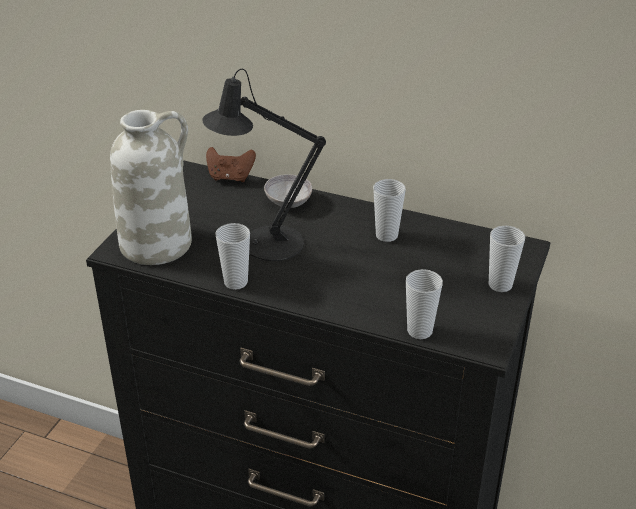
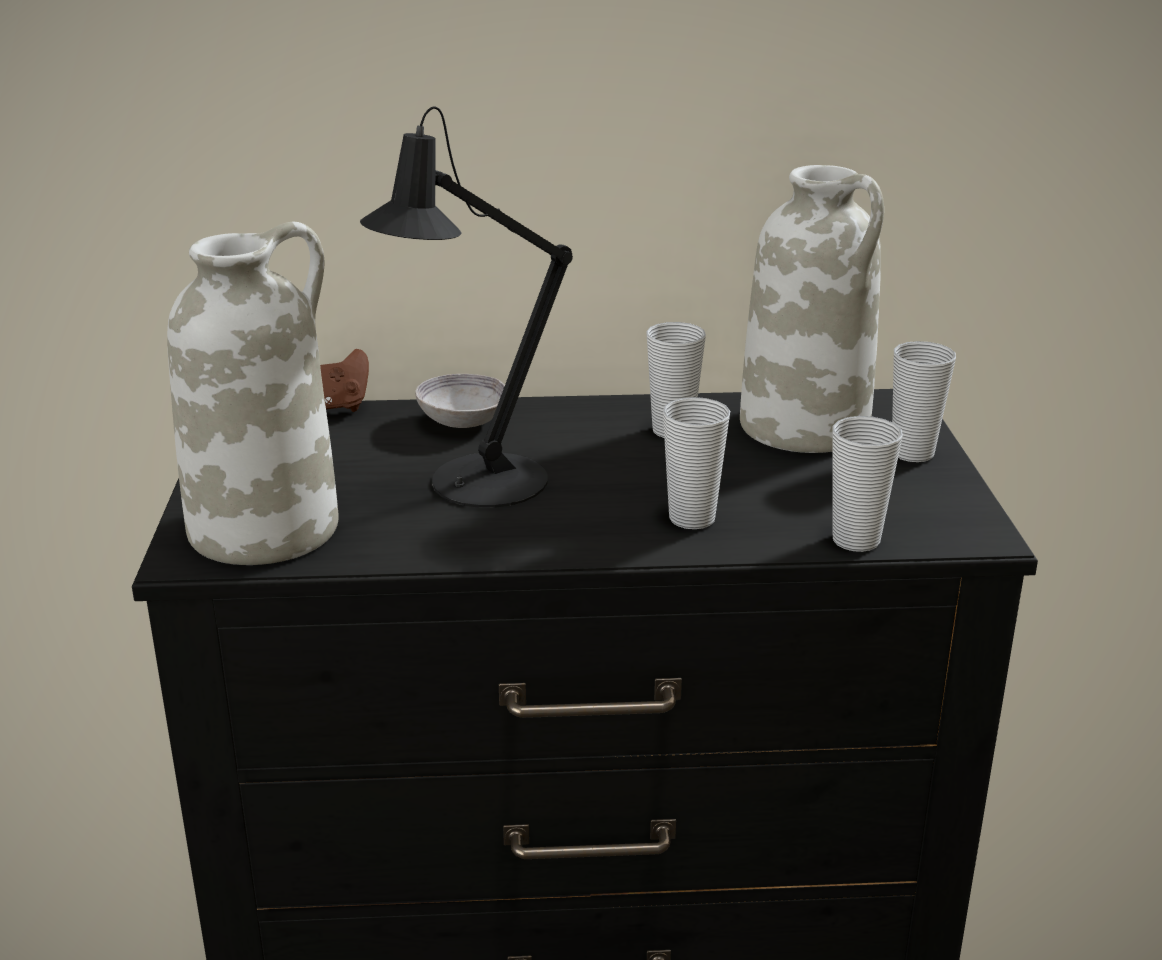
camera: 25 degrees left, 10 degrees down
cup [215,223,250,290] -> cup moved to [663,397,730,529]
none -> white vase [740,165,884,453]

